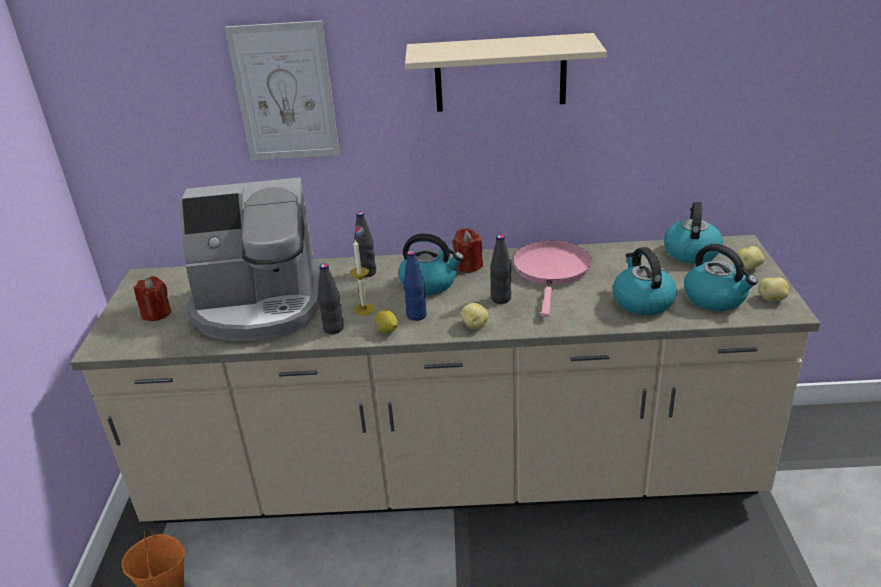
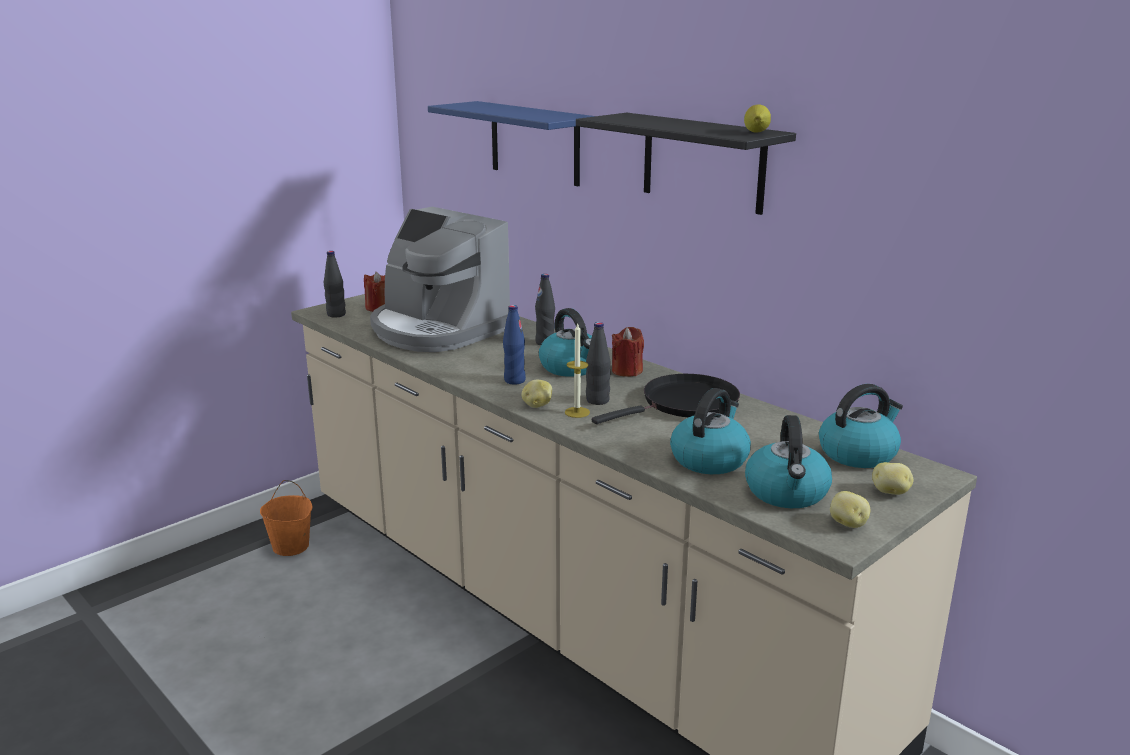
camera: 45 degrees right, 10 degrees down
picture [225,21,340,160] -> blue shelf [428,101,595,186]
black bottle [318,263,344,334] -> black bottle moved to [324,251,346,318]
candle [350,240,375,315] -> candle moved to [565,324,590,418]
lemon [375,310,398,333] -> lemon moved to [744,104,771,133]
beige shelf [405,33,607,112] -> black shelf [576,113,796,215]
pink frying pan [513,241,592,317] -> black frying pan [592,374,740,424]

